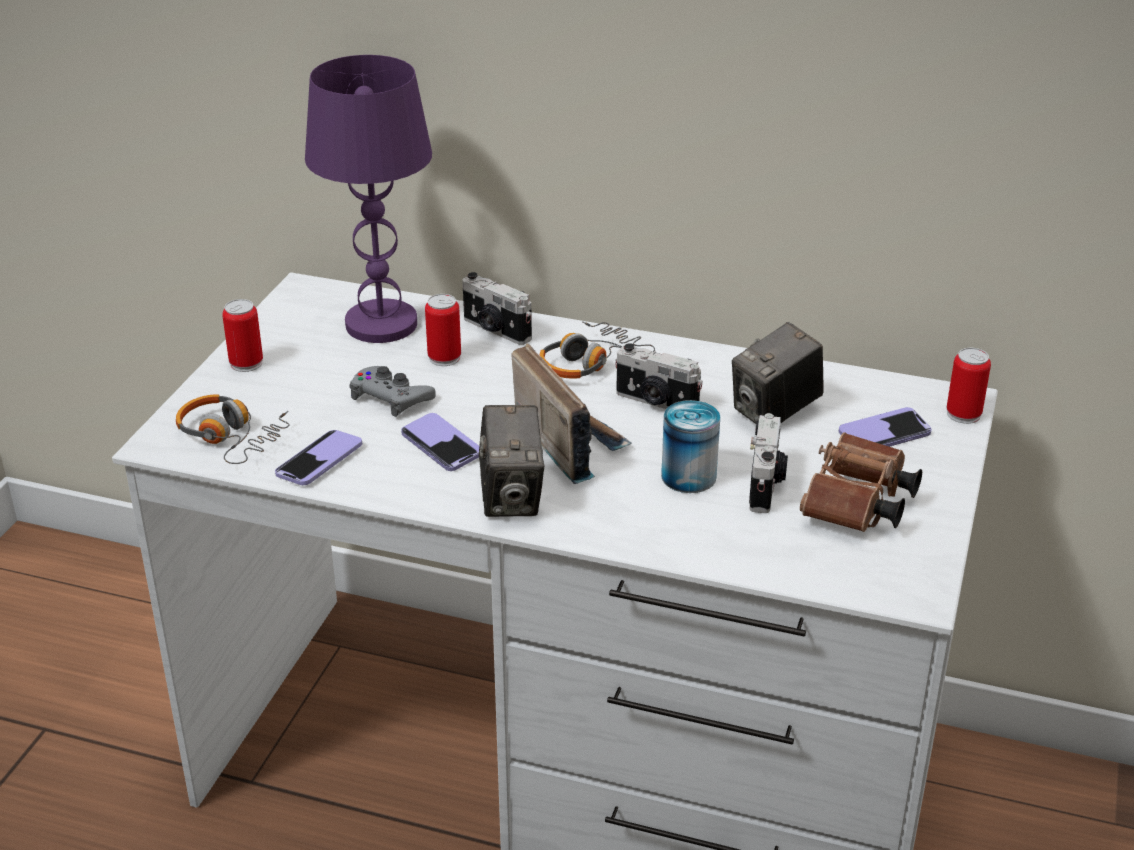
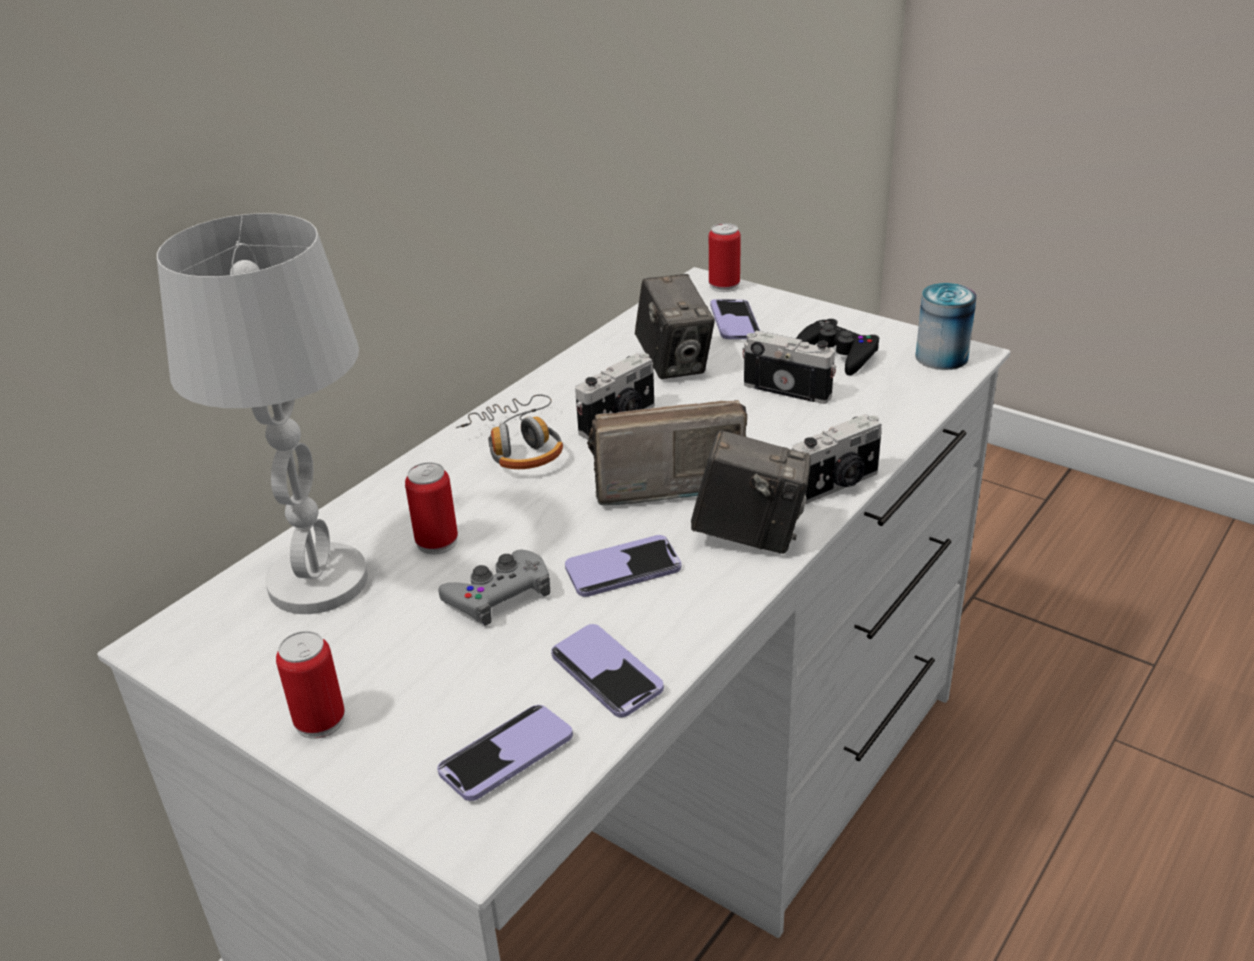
camera: 70 degrees left, 0 degrees up
headphones [176,394,290,464] -> phone [437,705,573,801]
purple table lamp [305,55,432,343] -> white table lamp [157,213,368,614]
camera [462,272,532,345] -> camera moved to [792,414,882,504]
can [661,400,720,493] -> can moved to [915,283,977,370]
brown binoculars [800,432,922,532] -> black game controller [796,319,879,375]

